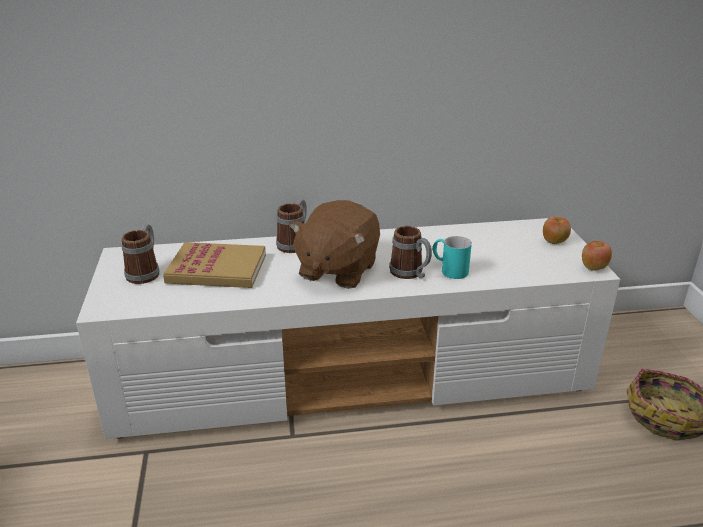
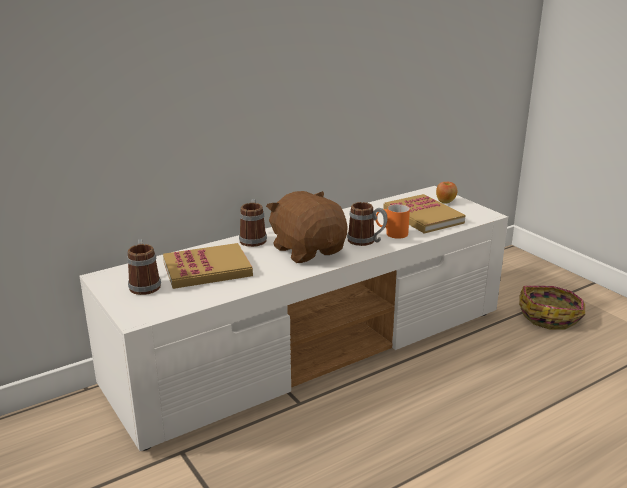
camera: 25 degrees left, 5 degrees down
brown plush toy [289,200,380,289] -> brown plush toy turned 150 degrees clockwise [266,191,348,263]
turquoise mug [432,236,472,279] -> orange mug [375,204,410,239]
apple [582,241,612,271] -> none
none -> book [383,194,466,233]

